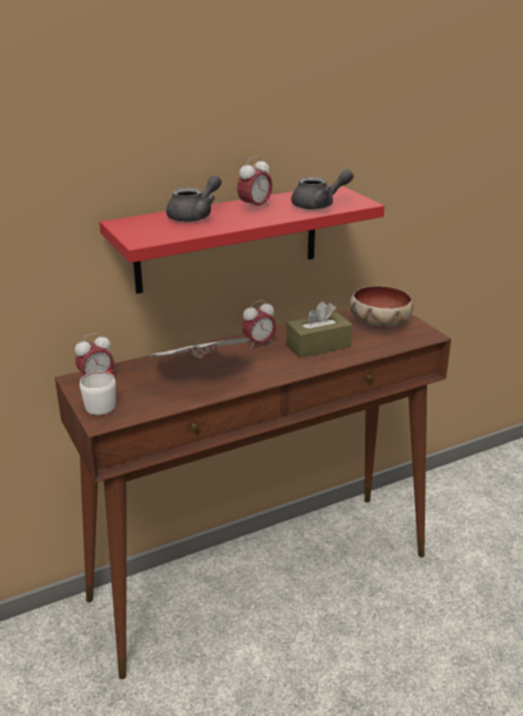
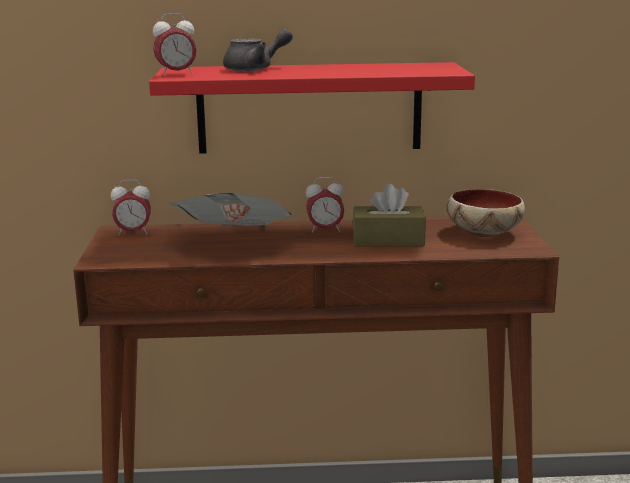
camera: 25 degrees right, 10 degrees down
white mug [80,370,116,415] -> none
alarm clock [237,156,273,212] -> alarm clock moved to [153,13,197,76]
grey teapot [291,169,354,210] -> none

